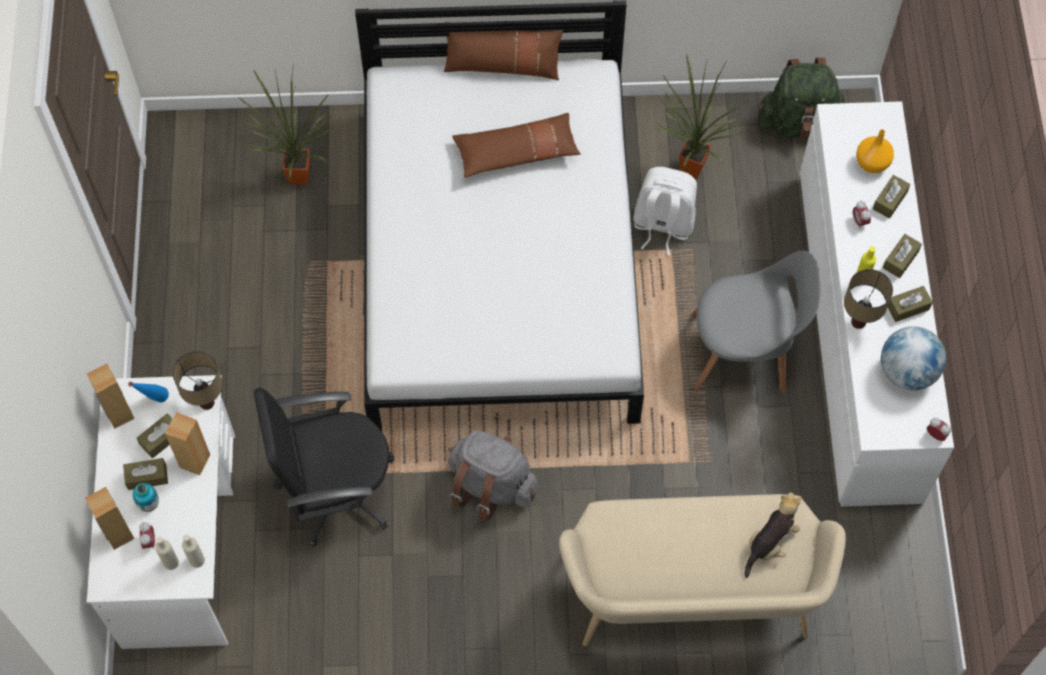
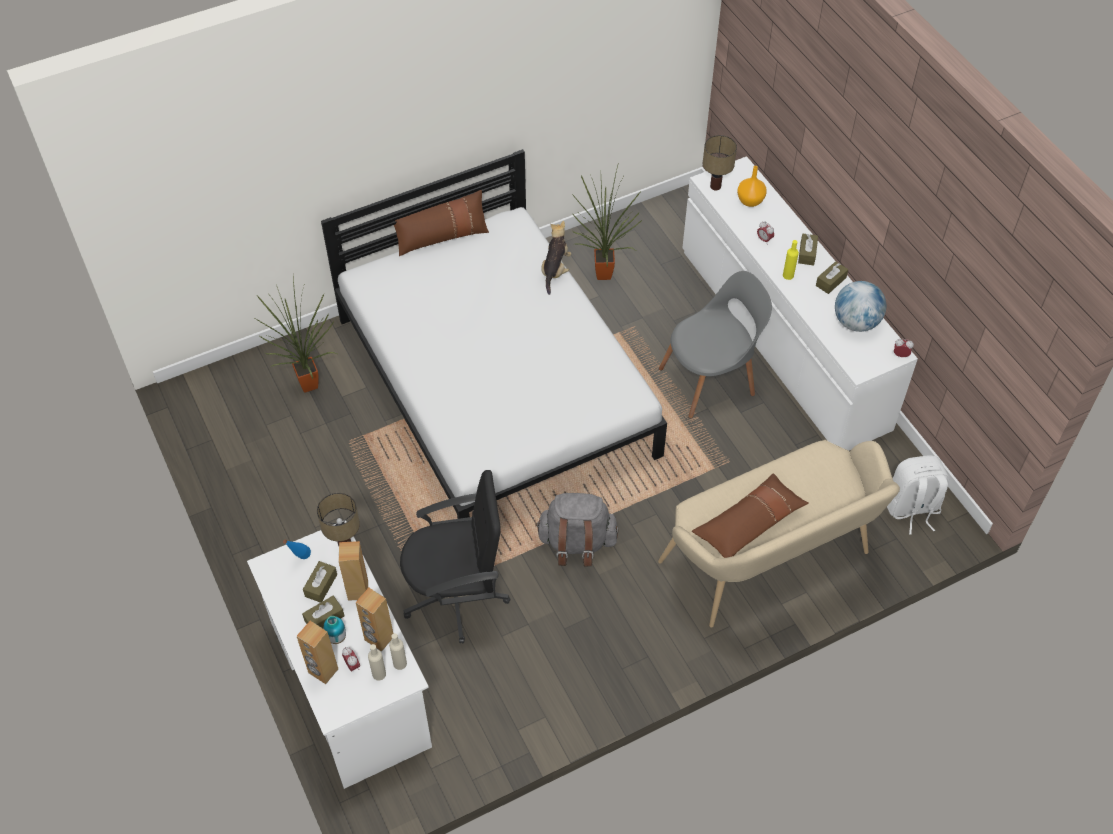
camera: 25 degrees left, 10 degrees down
brown speaker [87,364,134,429] -> brown speaker moved to [356,588,393,652]
black office chair [253,388,394,547] -> black office chair turned 150 degrees counterclockwise [400,470,510,644]
brown pillow [452,113,581,178] -> brown pillow moved to [692,473,809,558]
white backpack [634,167,697,256] -> white backpack moved to [887,455,949,535]
plush toy [745,493,802,578] -> plush toy moved to [541,221,571,295]
green backpack [758,57,845,139] -> none
table lamp [844,269,893,329] -> table lamp moved to [703,135,737,190]
brown tissue box [873,175,910,219] -> none

